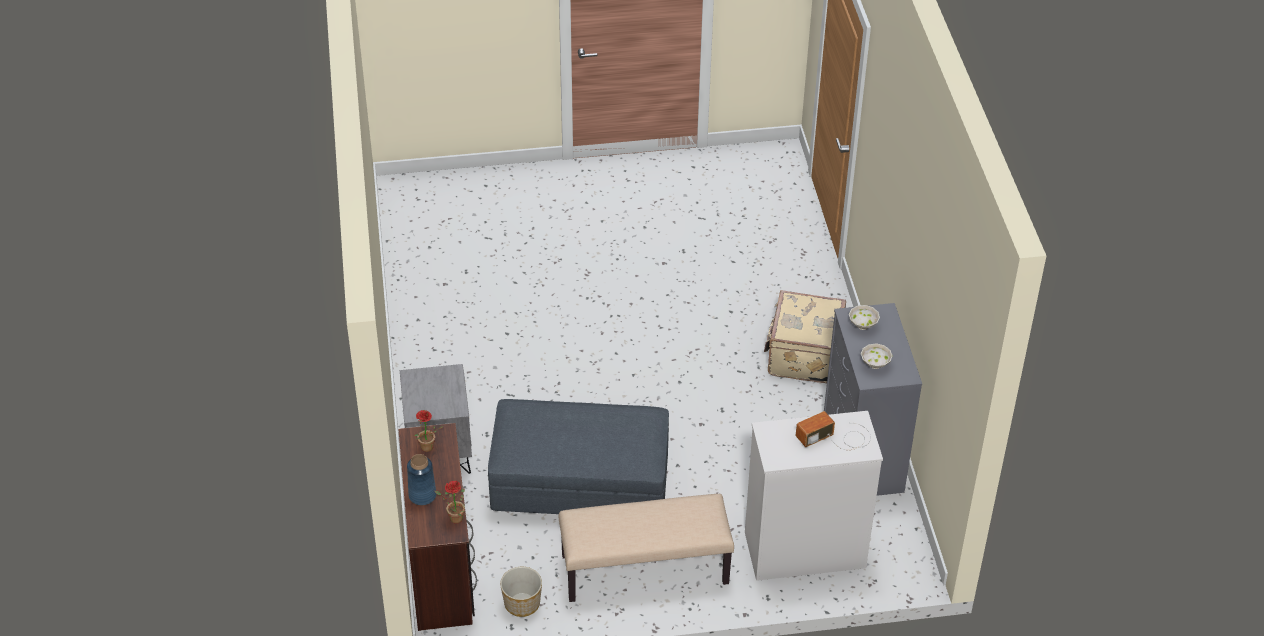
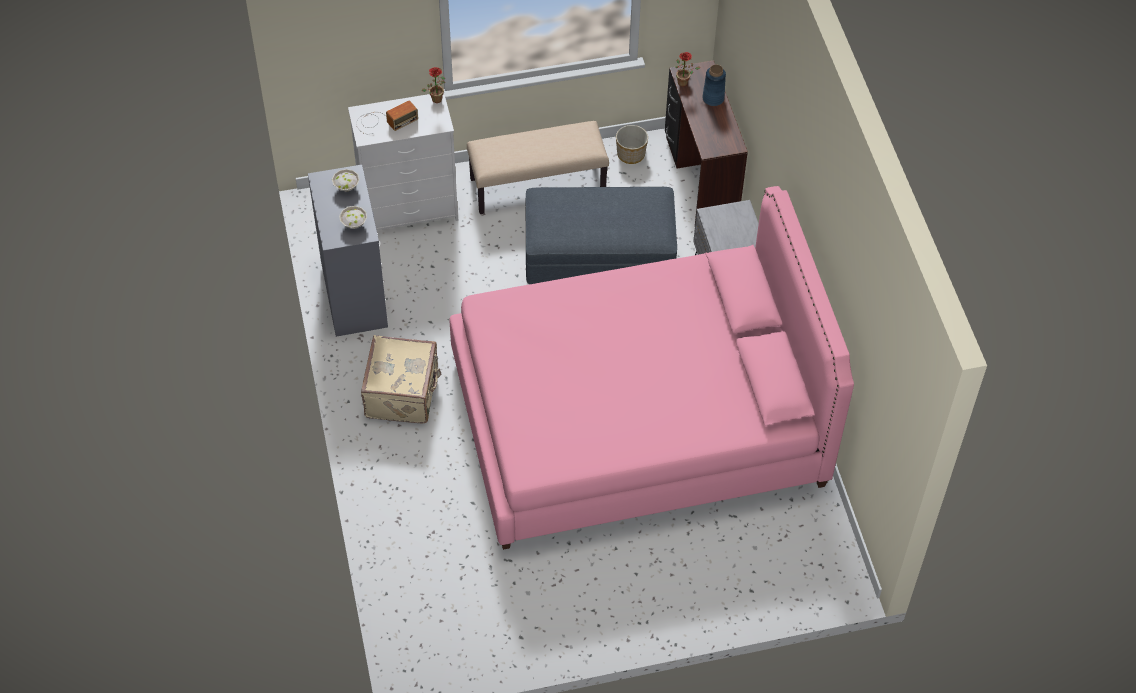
camera: 175 degrees right, 10 degrees up
potted plant [413,410,444,452] -> potted plant moved to [422,67,445,103]
none -> pink bed [449,186,854,550]

